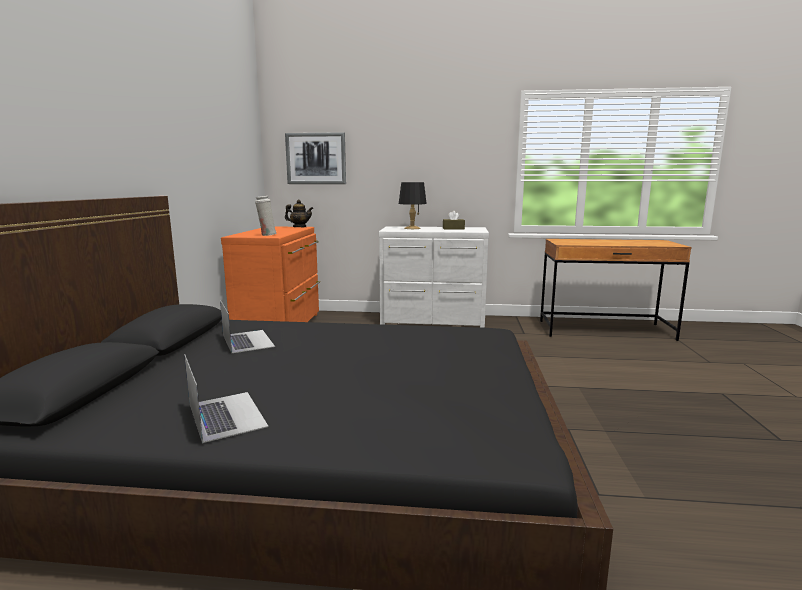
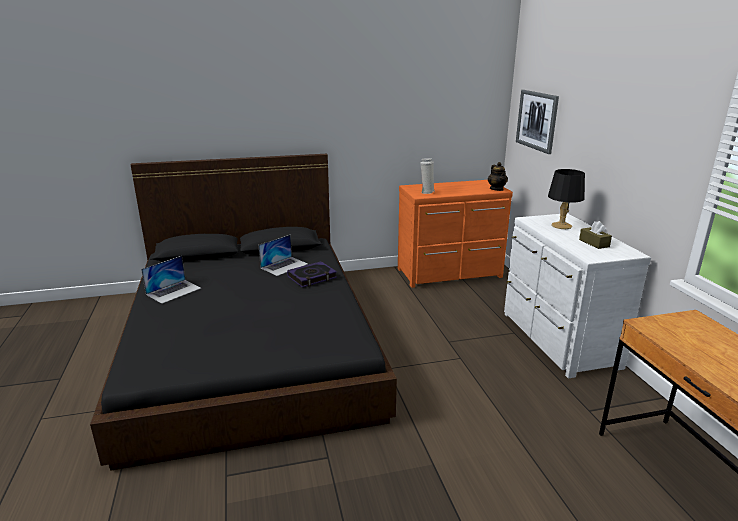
camera: 70 degrees right, 10 degrees up
none -> book [287,261,337,287]

